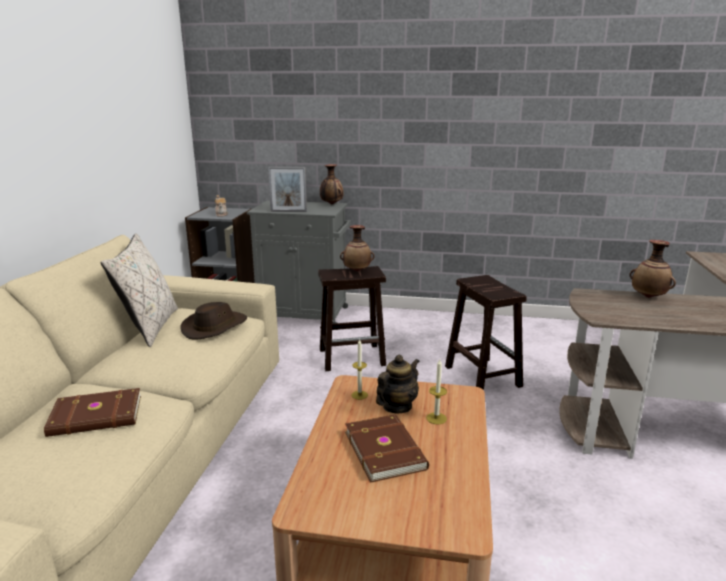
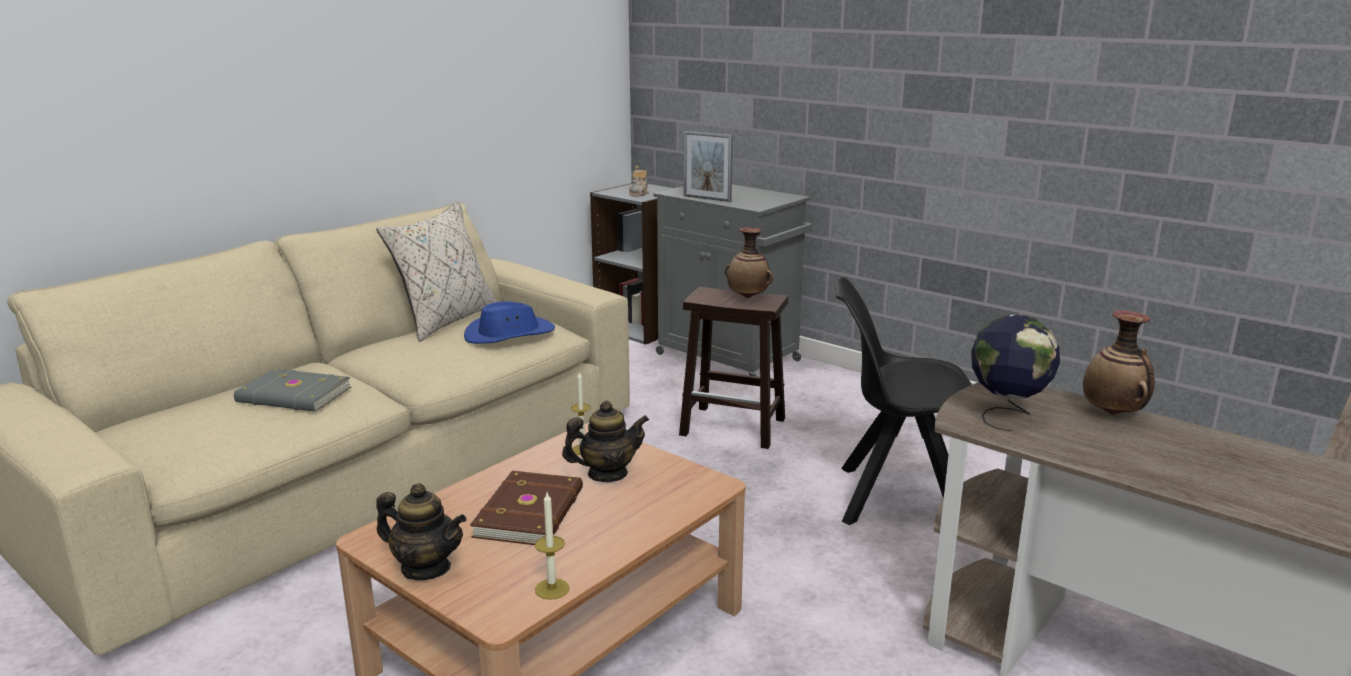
camera: 30 degrees right, 0 degrees up
brown book [44,388,141,437] -> grey book [234,368,352,412]
brown hat [181,302,247,339] -> blue hat [464,301,555,344]
vase [320,164,344,204] -> none
candle [426,359,447,424] -> candle moved to [535,493,569,600]
brown stool [445,275,527,390] -> black chair [835,277,972,525]
none -> teapot [376,483,467,580]
none -> globe [971,315,1060,432]

